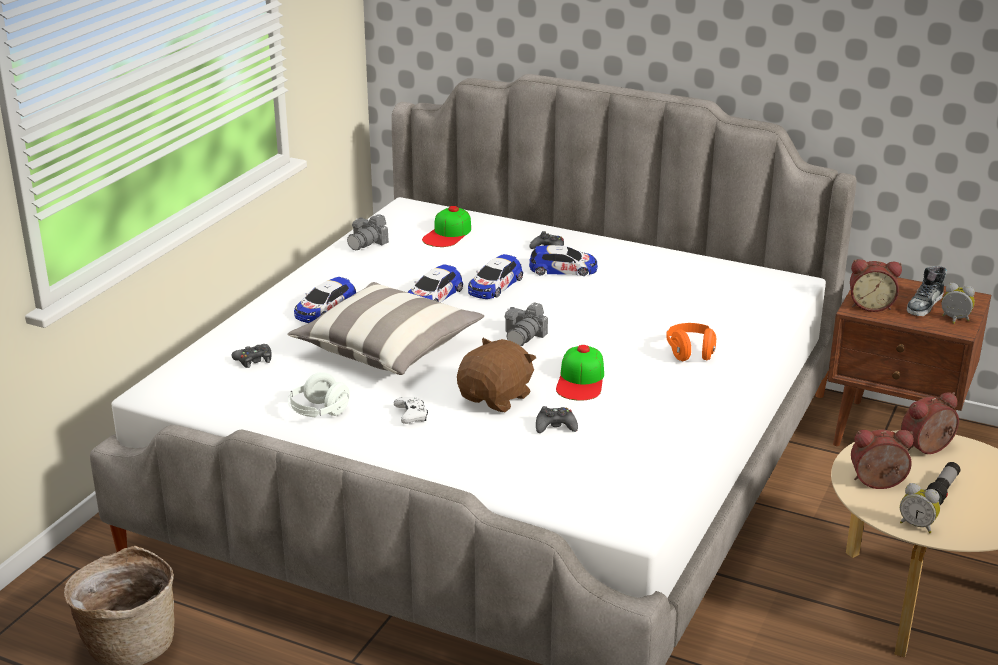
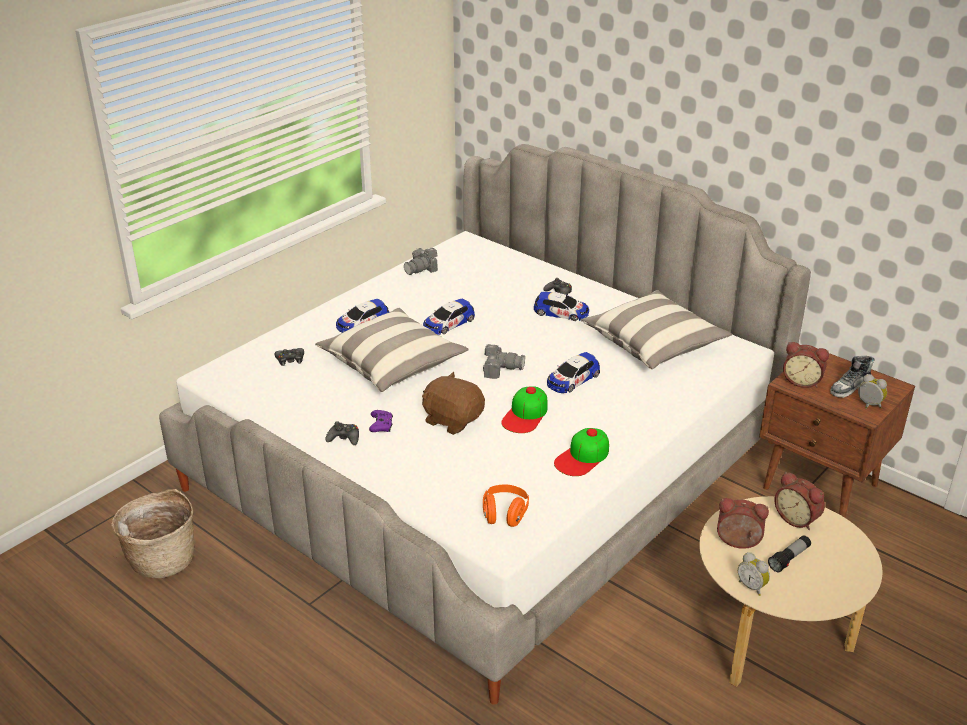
camera: 15 degrees right, 5 degrees up
white headphones [288,373,350,417] -> none
white game controller [394,397,428,424] -> purple game controller [369,410,393,432]
cap [422,206,471,247] -> cap moved to [554,428,609,476]
brown plush toy [457,338,536,412] -> brown plush toy turned 105 degrees counterclockwise [422,372,485,435]
toy car [468,254,523,299] -> toy car moved to [547,352,600,393]
camera [504,302,548,346] -> camera turned 120 degrees counterclockwise [483,344,525,379]
black game controller [536,406,578,433] -> black game controller moved to [326,421,359,445]
orange headphones [666,323,716,361] -> orange headphones moved to [483,485,529,527]
alarm clock [901,392,959,454] -> alarm clock turned 120 degrees counterclockwise [774,472,825,530]
none -> pillow [581,290,732,369]

